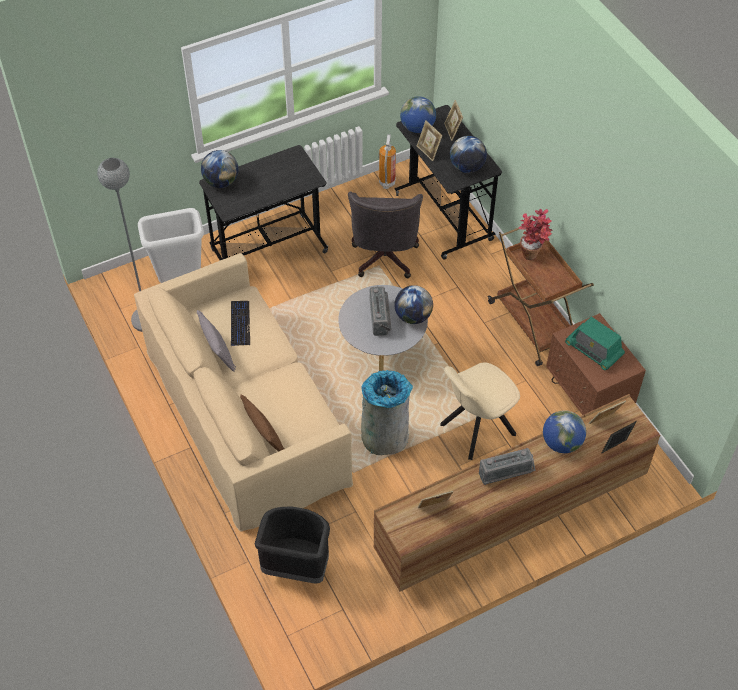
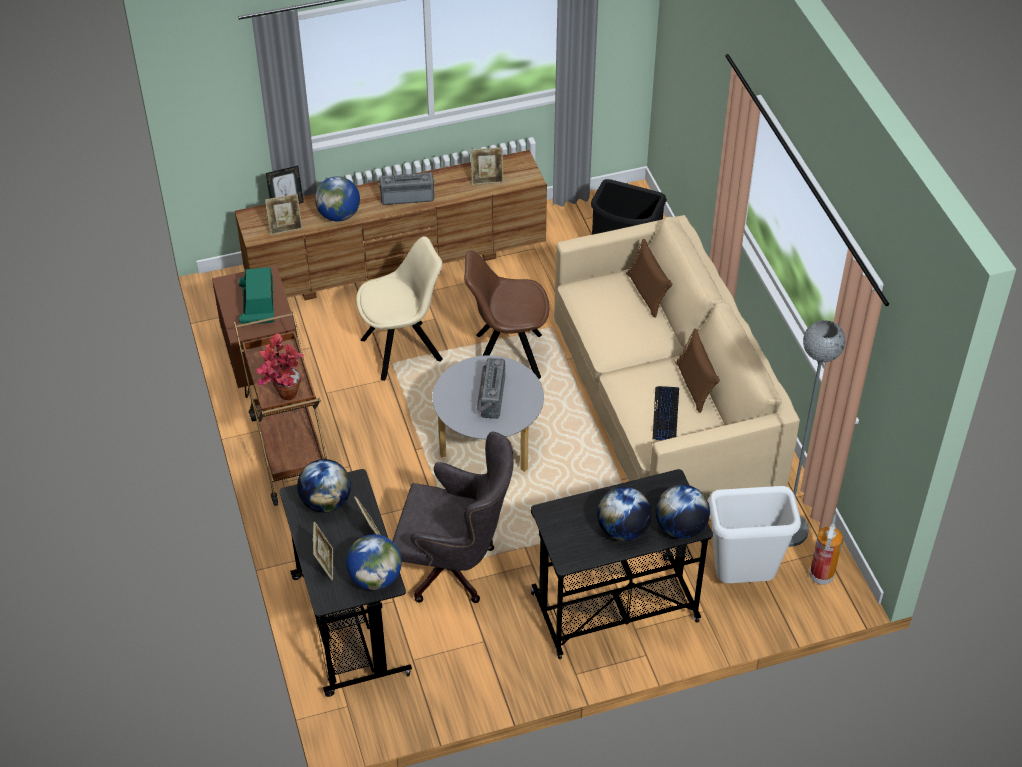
camera: 170 degrees left, 5 degrees down
grey pillow [197,310,236,372] -> brown pillow [675,328,720,413]
grey office chair [348,192,423,278] -> grey office chair turned 90 degrees clockwise [392,432,513,603]
grey trash can [361,370,413,455] -> brown chair [464,250,549,379]
fire extinguisher [379,134,396,189] -> fire extinguisher moved to [809,512,843,585]
globe [394,285,433,324] -> globe moved to [597,487,651,541]
radio [565,317,625,370] -> radio turned 150 degrees counterclockwise [239,267,274,324]

